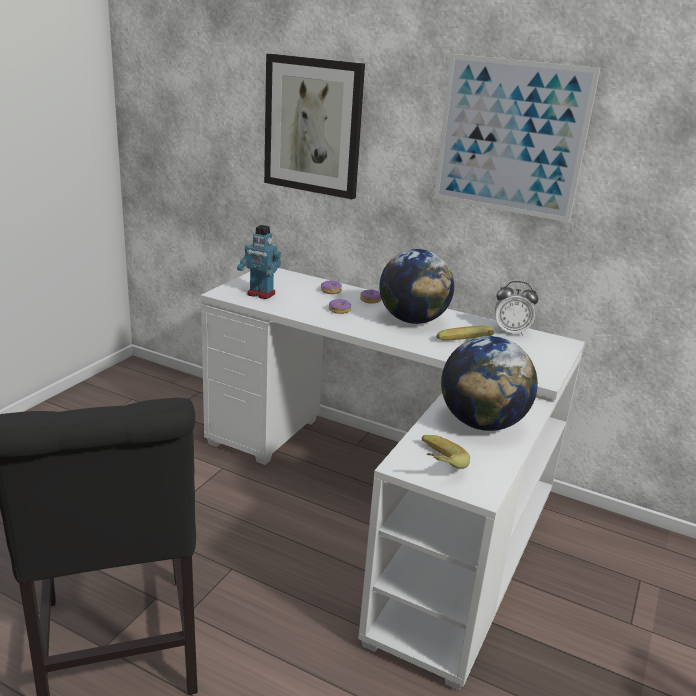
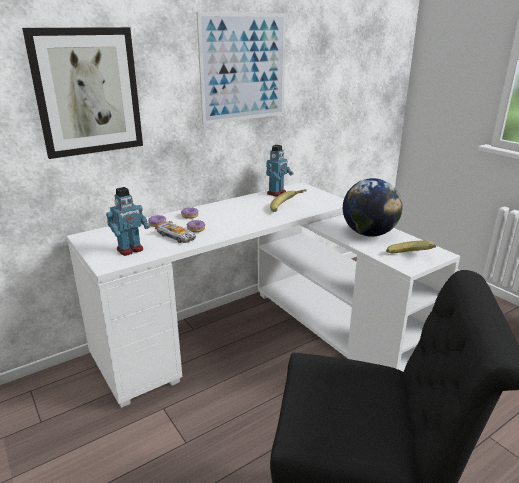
camera: 60 degrees left, 0 degrees up
globe [379,249,454,324] -> none
alarm clock [495,281,538,336] -> toy robot [266,145,294,197]
none -> toy car [155,221,196,243]

